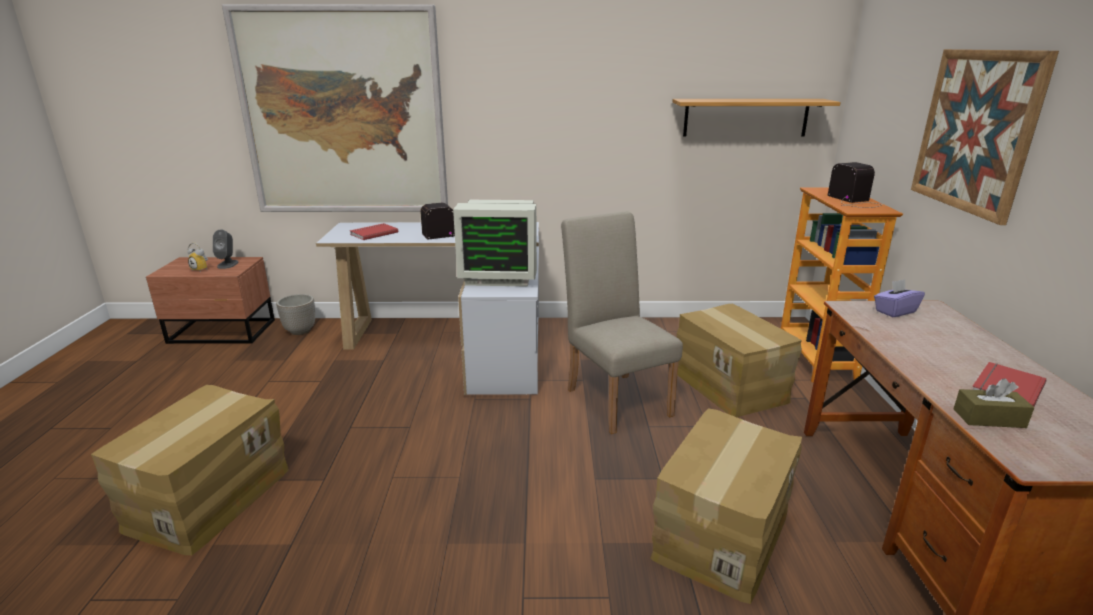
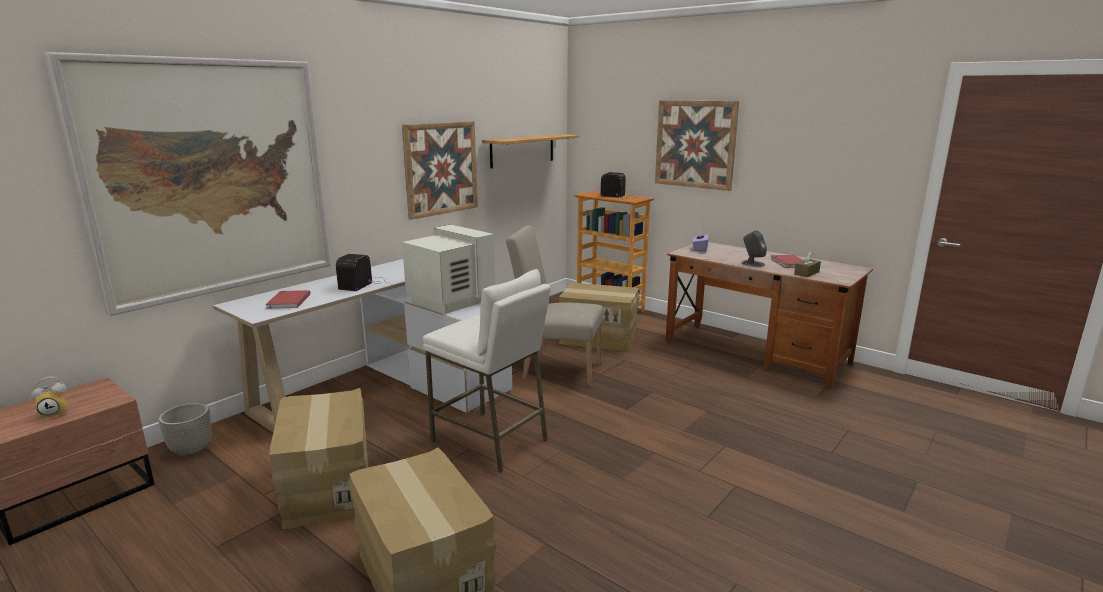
camera: 50 degrees left, 5 degrees down
grey speaker [213,230,239,269] -> grey speaker moved to [742,230,767,267]
monitor [453,200,537,287] -> monitor turned 90 degrees counterclockwise [402,224,495,314]
cardboard box [650,408,802,604] -> cardboard box moved to [270,388,369,529]
none -> picture [402,121,478,220]
none -> white stool [422,269,551,472]

